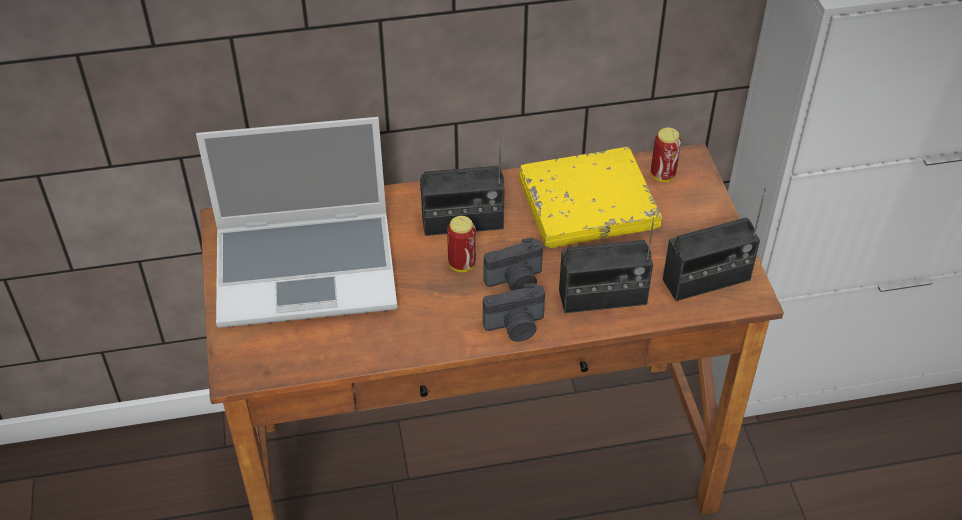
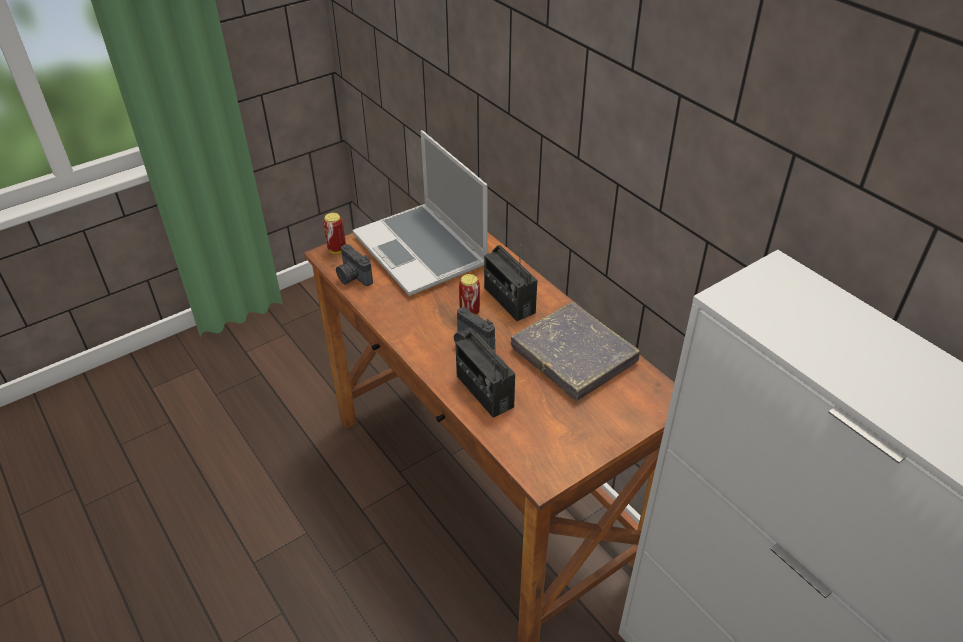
camera: 65 degrees right, 5 degrees down
camera [483,283,545,342] -> camera moved to [336,244,373,286]
yellow book [519,147,662,248] -> grey book [511,302,640,401]
can [651,128,681,182] -> can moved to [323,213,346,254]
radio [663,188,766,301] -> none

